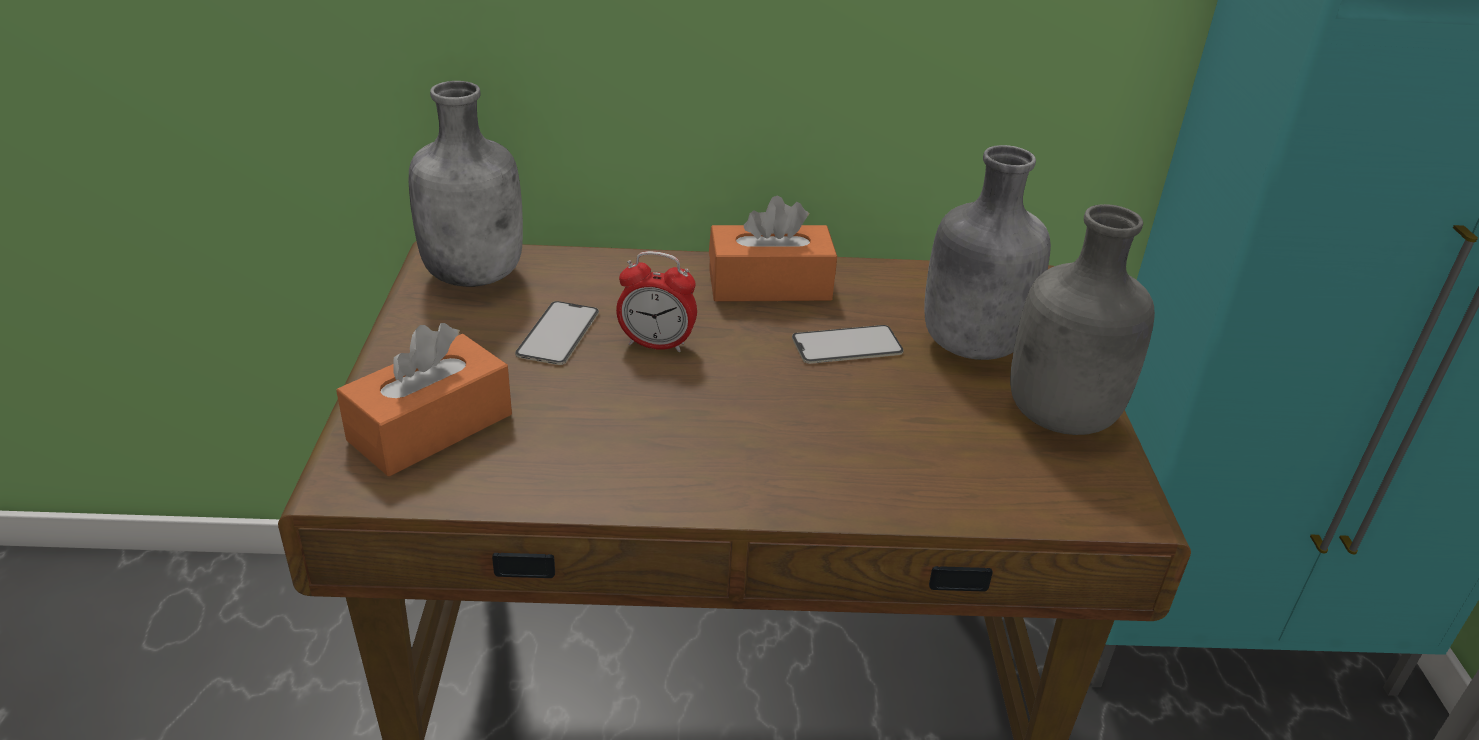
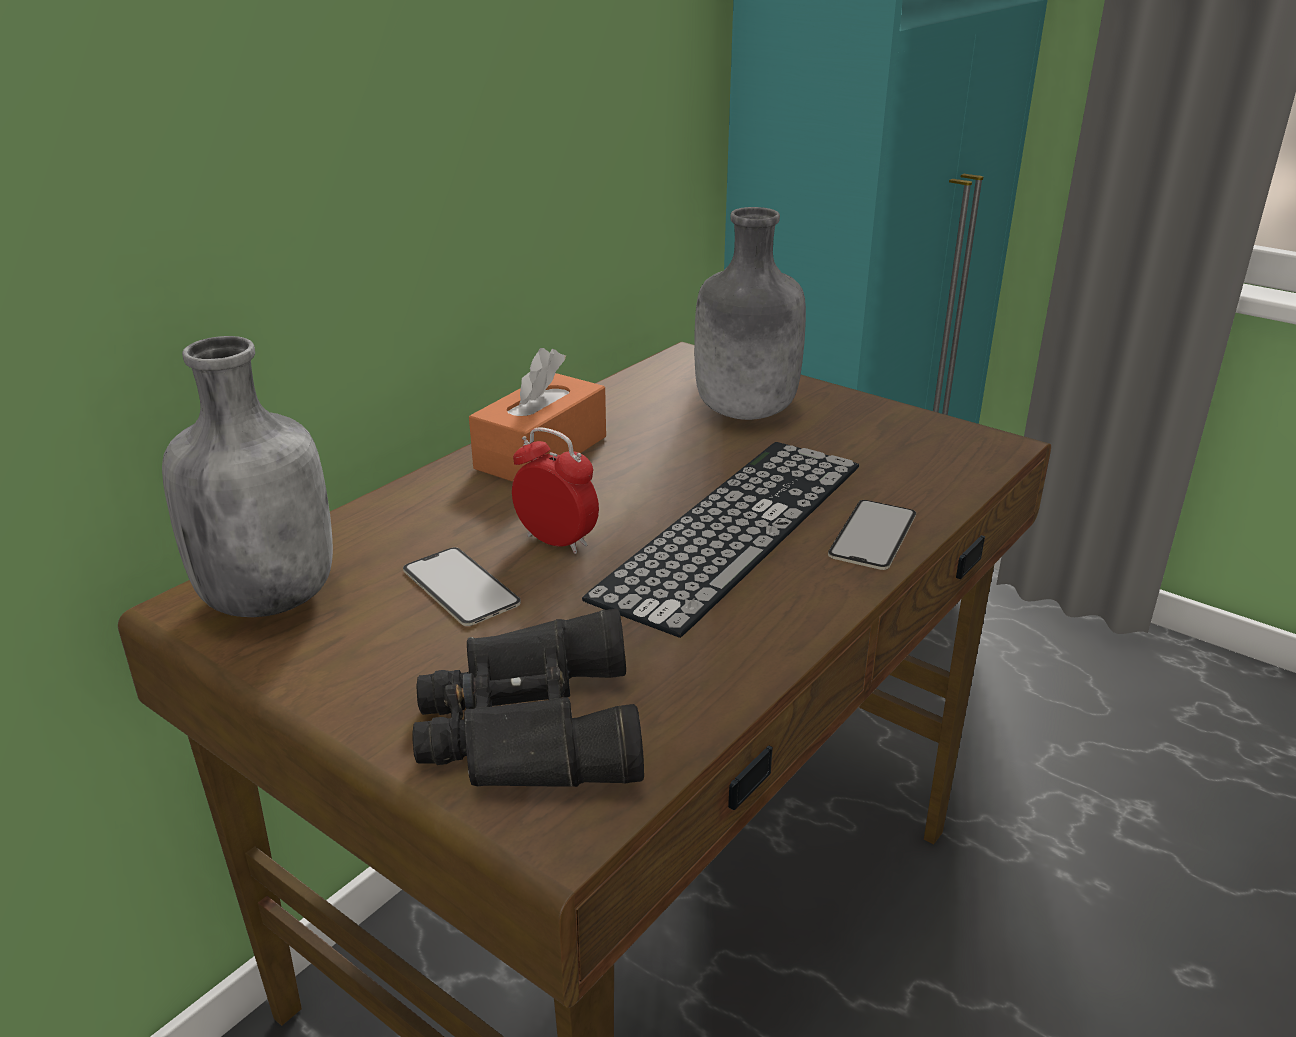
camera: 50 degrees left, 5 degrees down
orange tissue box [336,323,512,477] -> black binoculars [413,609,644,787]
alarm clock [616,251,697,352] -> alarm clock turned 105 degrees counterclockwise [512,427,599,554]
phone [792,325,904,364] -> phone moved to [828,500,916,570]
grey bottle [1010,204,1155,435] -> none
none -> keyboard [582,442,859,638]

